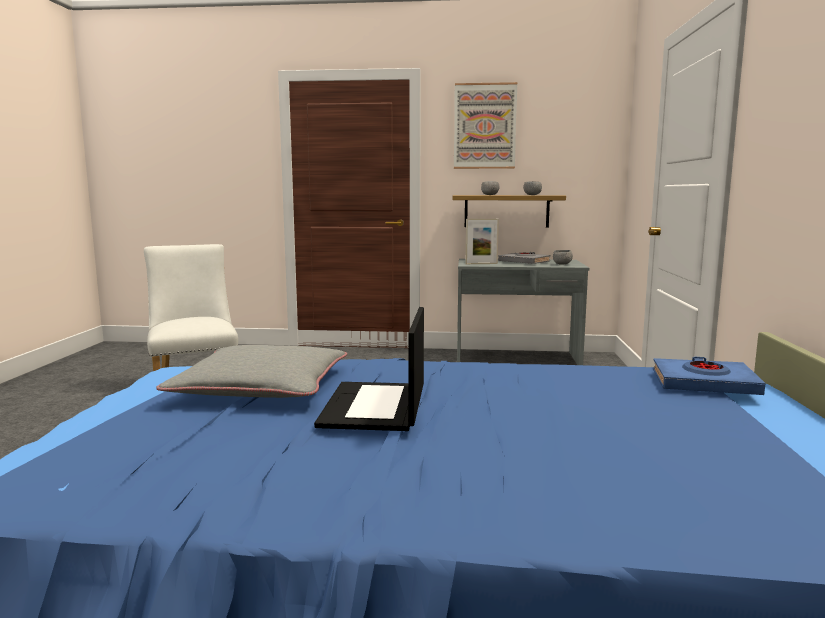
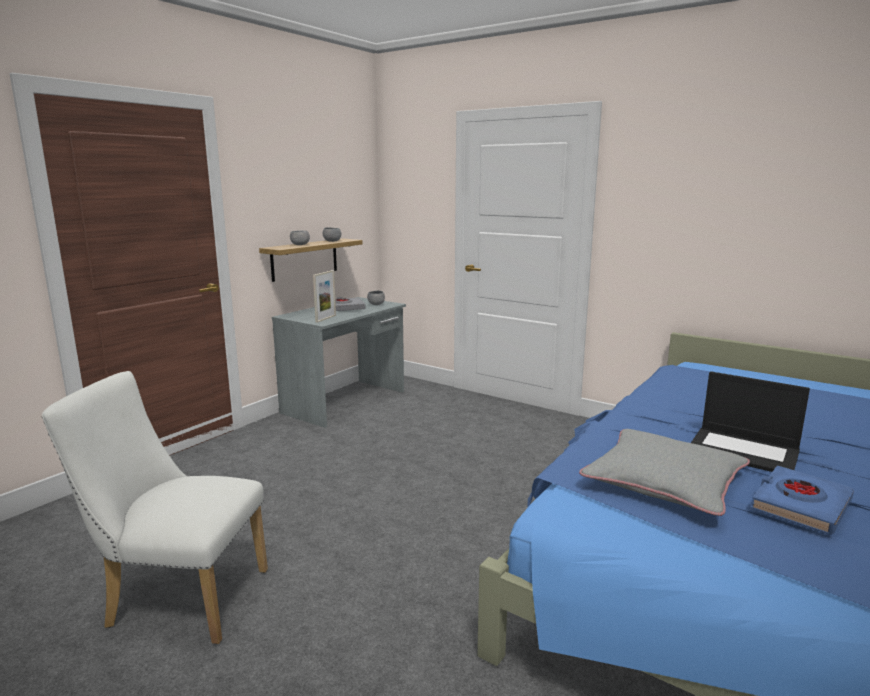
camera: 60 degrees left, 5 degrees up
picture [454,82,517,169] -> none
blue book [653,357,765,395] -> blue book moved to [750,465,854,535]

